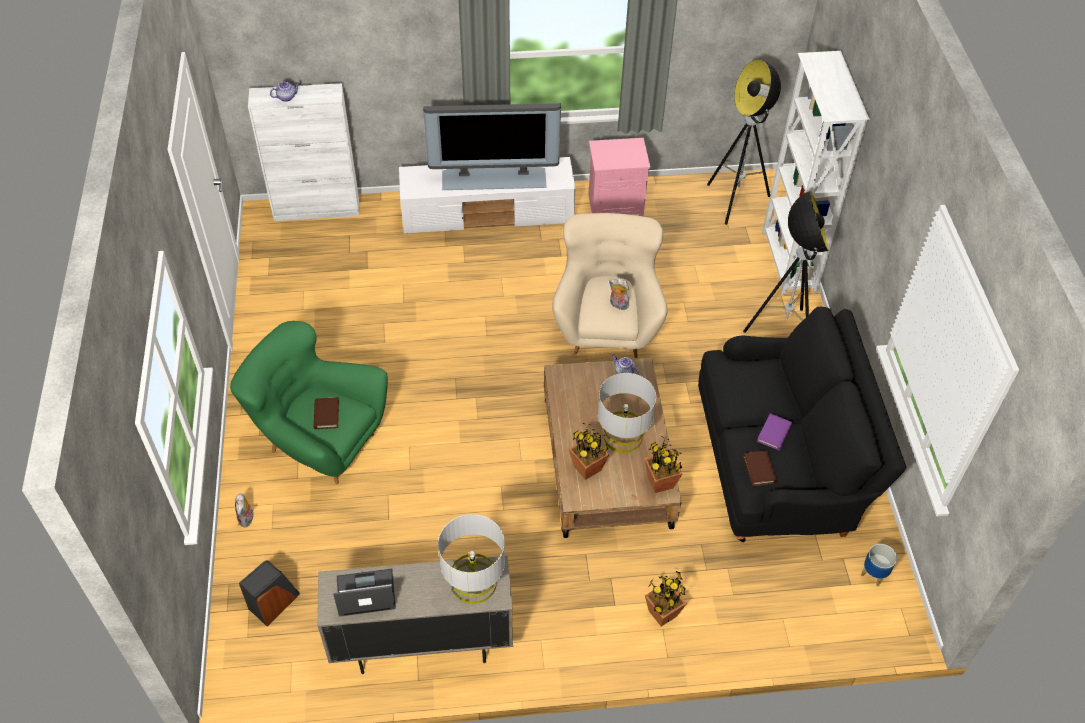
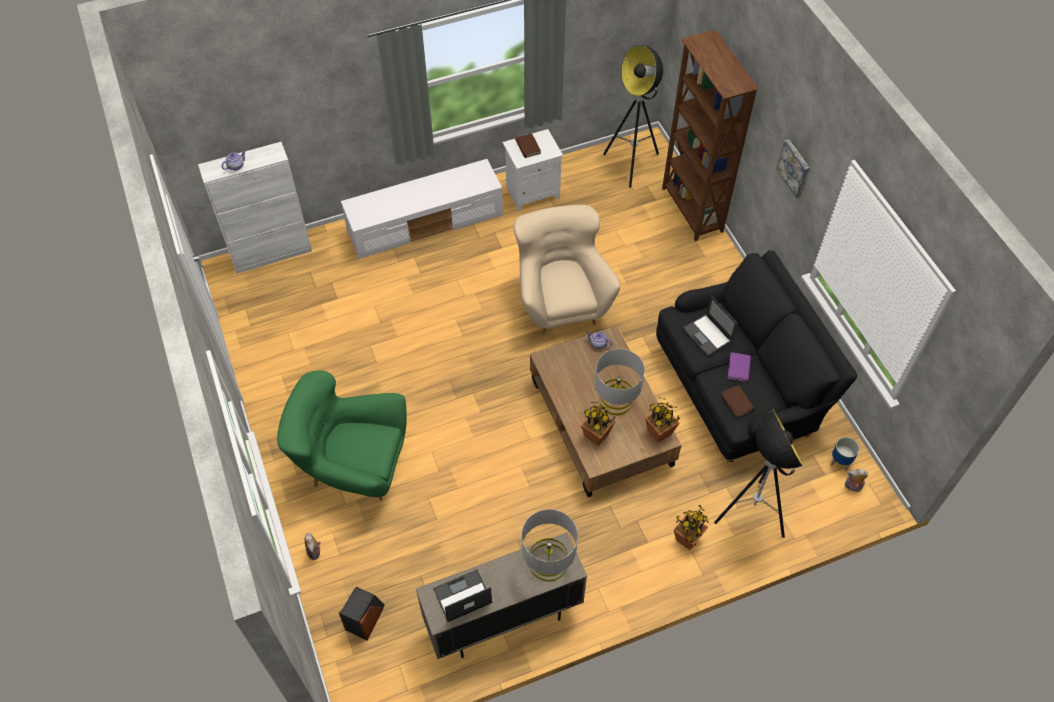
camera: 15 degrees left, 5 degrees up
brown book [314,397,339,429] -> brown book moved to [515,133,541,158]
television [423,103,561,190] -> none
pink nightstand [589,138,650,216] -> white nightstand [503,129,563,211]
plush toy [609,278,629,310] -> plush toy moved to [845,469,868,492]
floor lamp [743,191,829,333] -> floor lamp moved to [714,409,803,538]
white bookcase [762,51,869,296] -> brown bookcase [662,30,759,241]
none -> laptop [683,295,737,356]
none -> picture [776,139,810,198]

